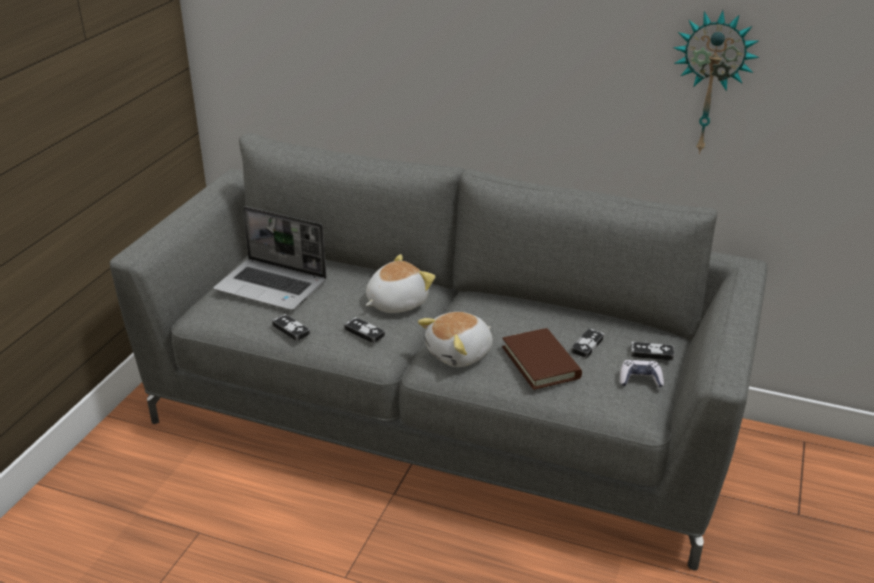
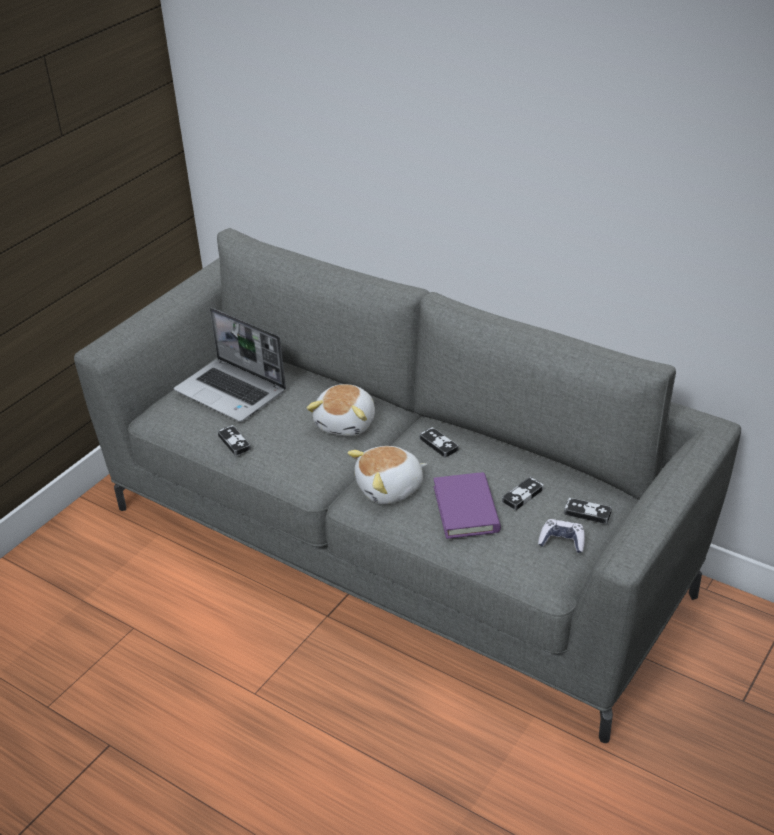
camera: 15 degrees right, 5 degrees up
game controller [344,317,385,344] -> game controller moved to [419,427,458,458]
plush toy [366,254,435,313] -> plush toy turned 135 degrees clockwise [307,384,375,436]
brown book [502,328,582,390] -> purple book [433,472,501,539]
wall clock [673,10,759,154] -> none

